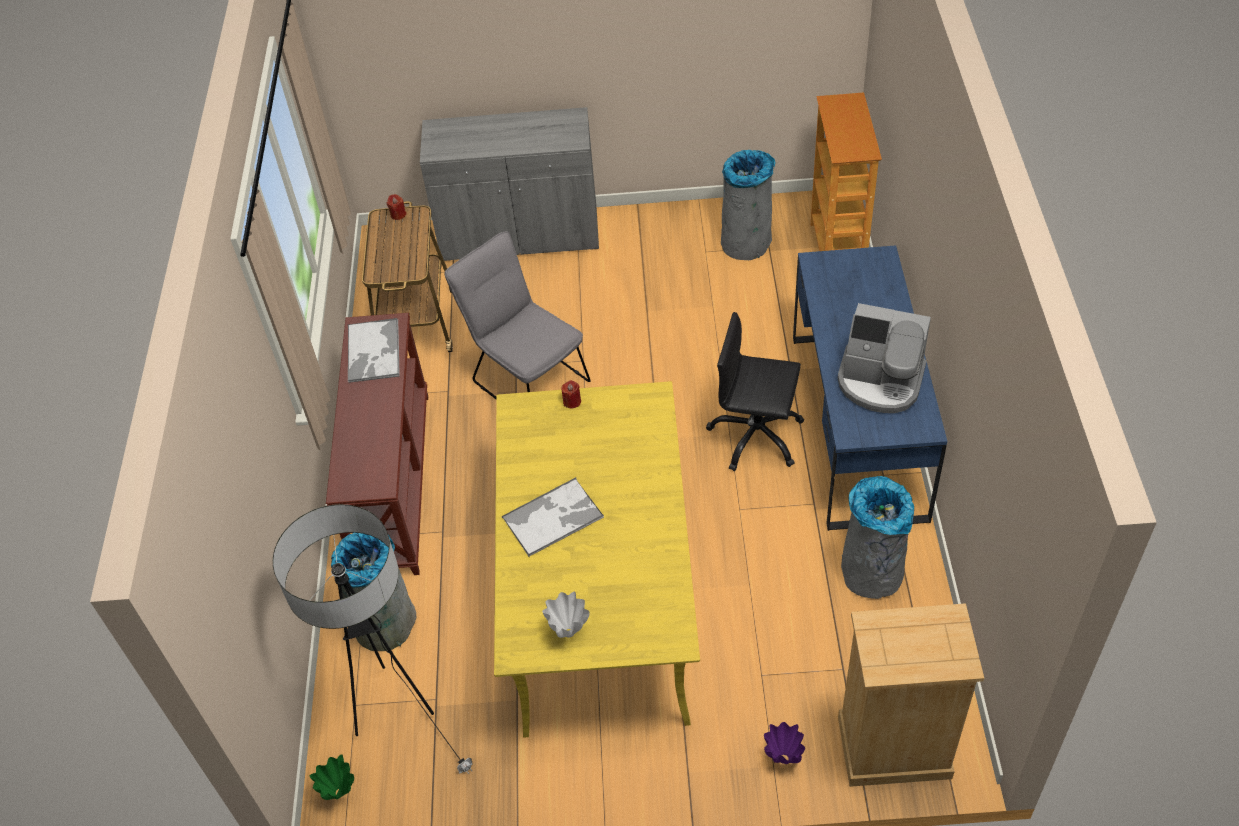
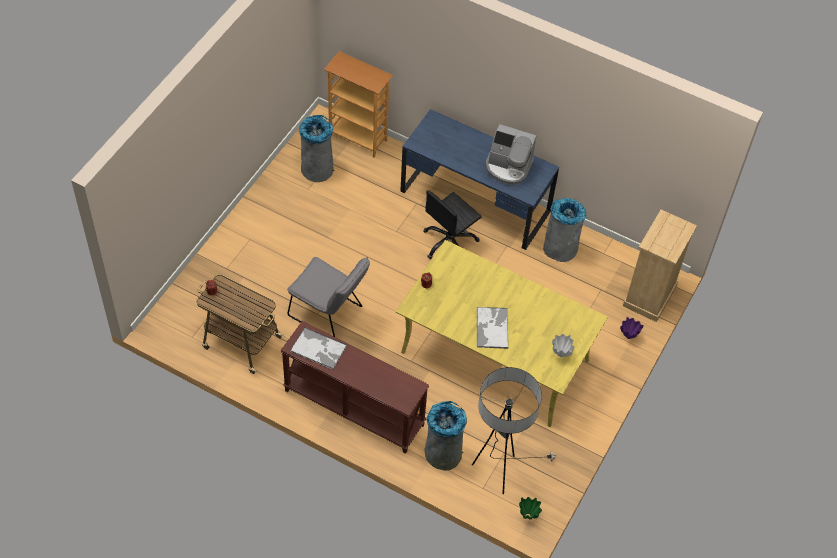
camera: 65 degrees left, 5 degrees up
grey cabinet [420,107,599,261] -> none
grey chair [444,231,591,400] -> grey chair turned 135 degrees counterclockwise [287,257,370,337]
coffee machine [838,303,931,413] -> coffee machine turned 60 degrees clockwise [486,124,536,185]

